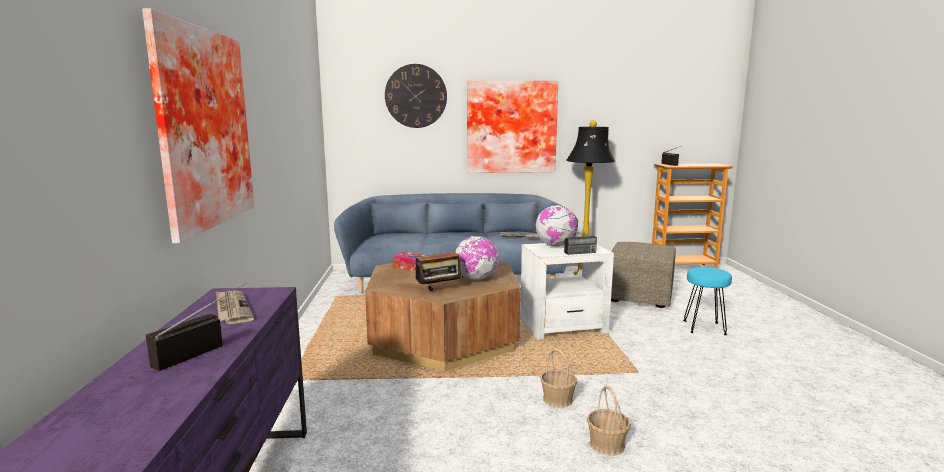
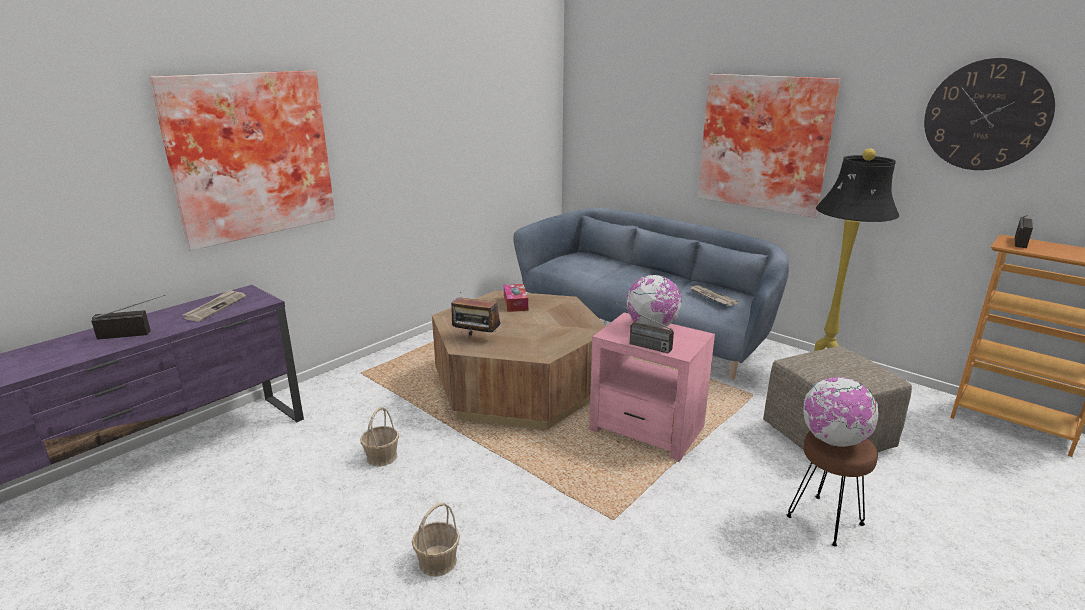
camera: 45 degrees right, 10 degrees up
wall clock [385,64,447,128] -> wall clock moved to [924,58,1055,170]
globe [456,236,499,281] -> globe moved to [803,377,878,447]
white side table [520,243,614,340] -> pink side table [589,313,715,462]
basket [540,349,577,408] -> basket moved to [360,407,399,467]
turquoise stool [683,267,732,335] -> brown stool [786,431,878,547]

